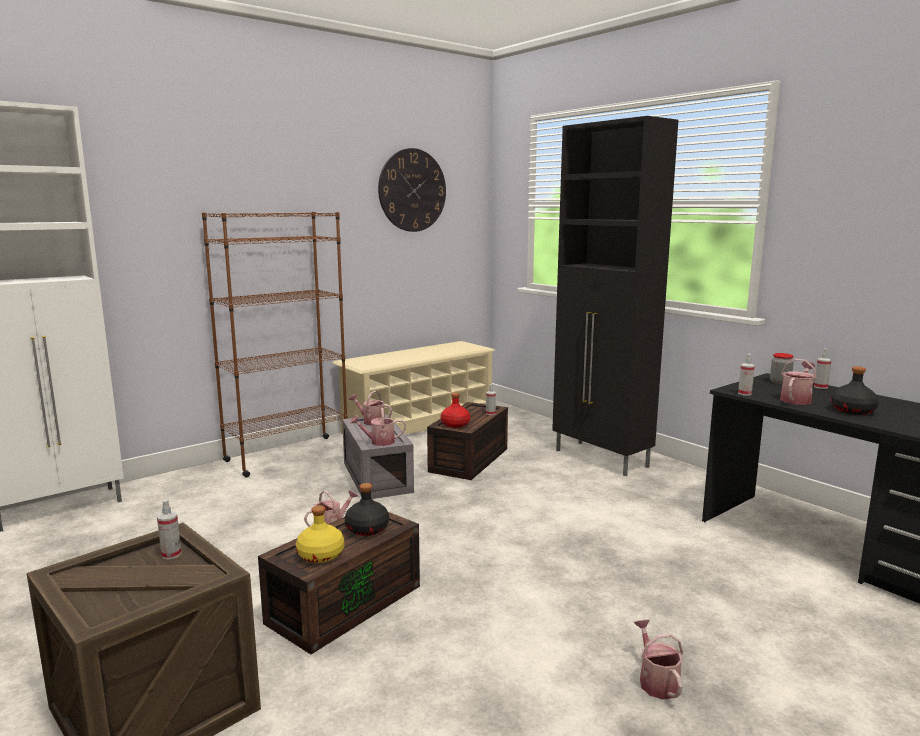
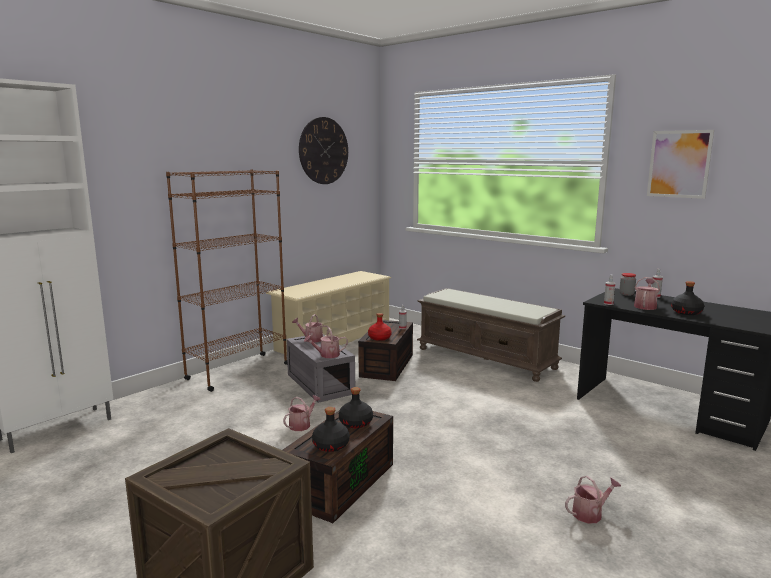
camera: 10 degrees left, 0 degrees up
spray bottle [157,499,181,560] -> none
yellow bottle [296,505,344,563] -> black bottle [312,407,350,452]
black cabinet [552,116,678,476] -> brown bench [417,288,565,382]
watering can [634,619,683,700] -> watering can turned 90 degrees clockwise [565,476,621,523]
none -> picture [647,130,714,199]

